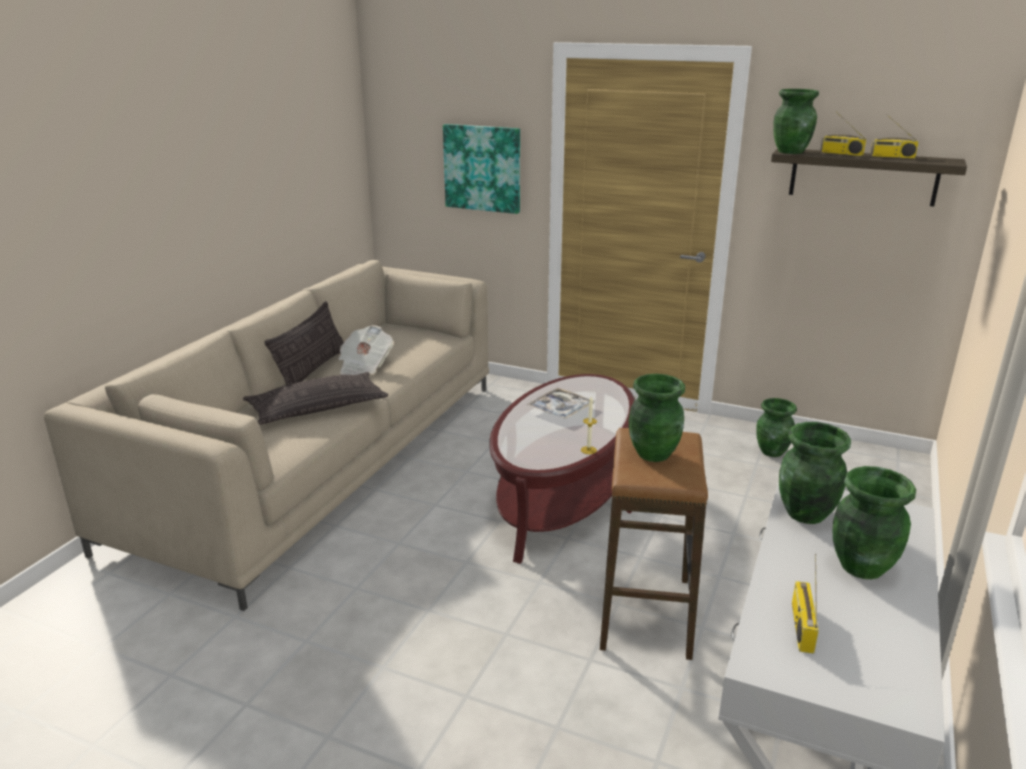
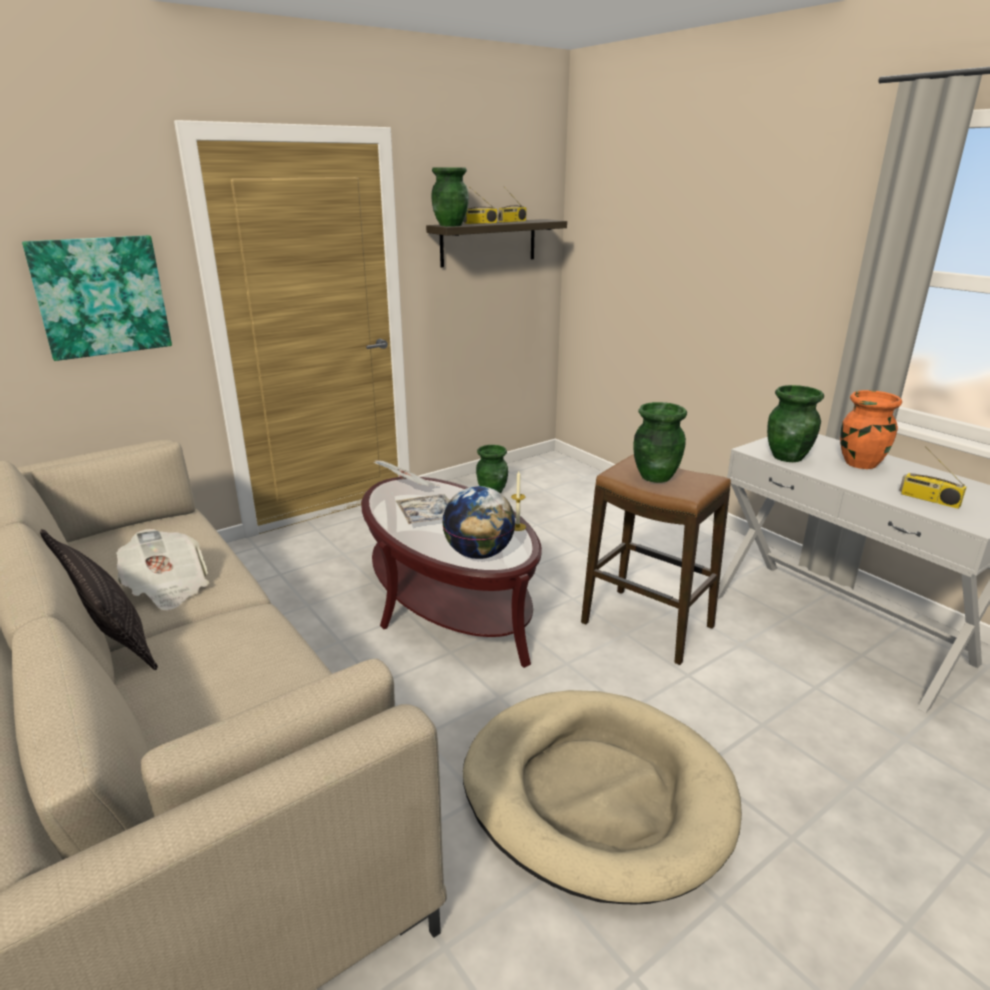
camera: 60 degrees left, 0 degrees up
pillow [243,372,388,425] -> none
green vase [833,466,916,579] -> orange vase [840,390,902,469]
none -> newspaper [373,460,440,486]
none -> globe [442,486,516,559]
none -> beige dog bed [463,690,742,904]

